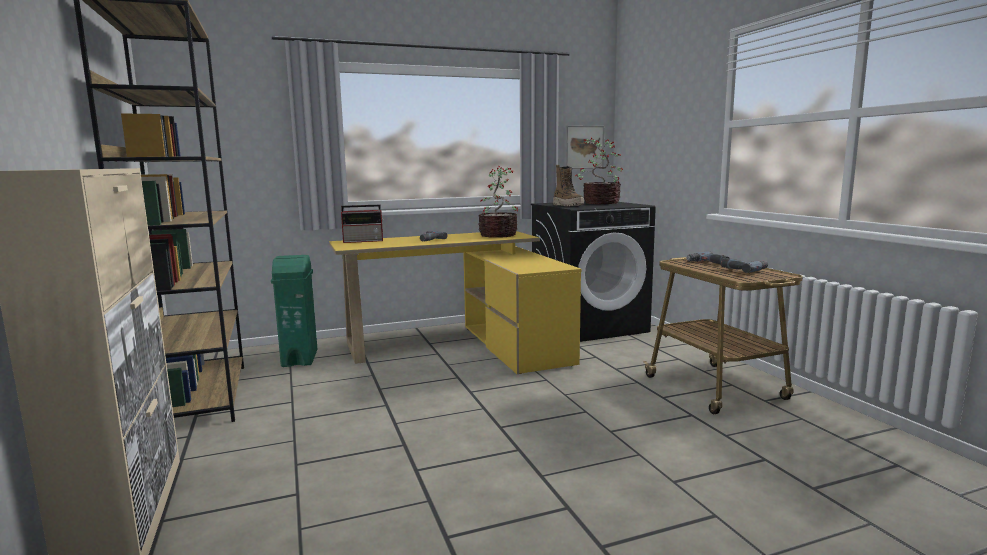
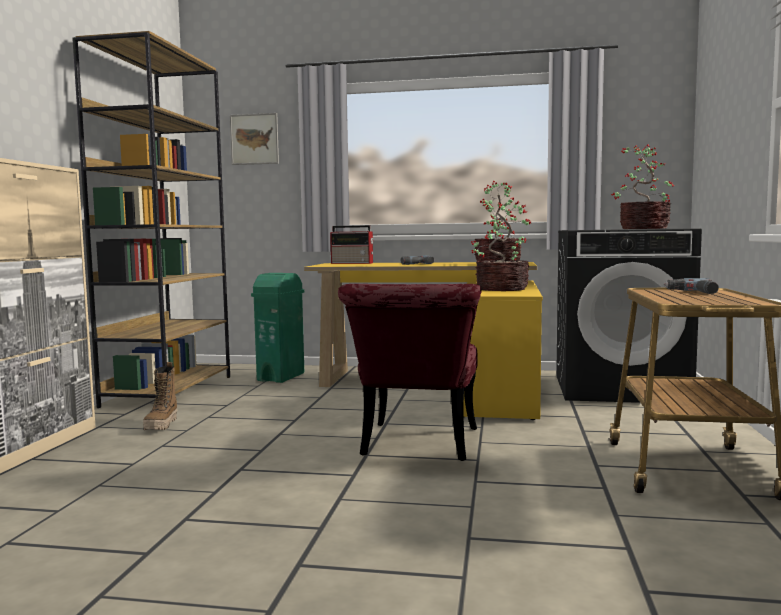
camera: 30 degrees right, 5 degrees down
boot [553,165,584,206] -> boot moved to [143,362,177,430]
picture [566,126,604,169] -> picture moved to [230,113,279,165]
power drill [721,258,768,273] -> none
none -> red chair [338,284,482,461]
none -> potted plant [471,199,531,291]

